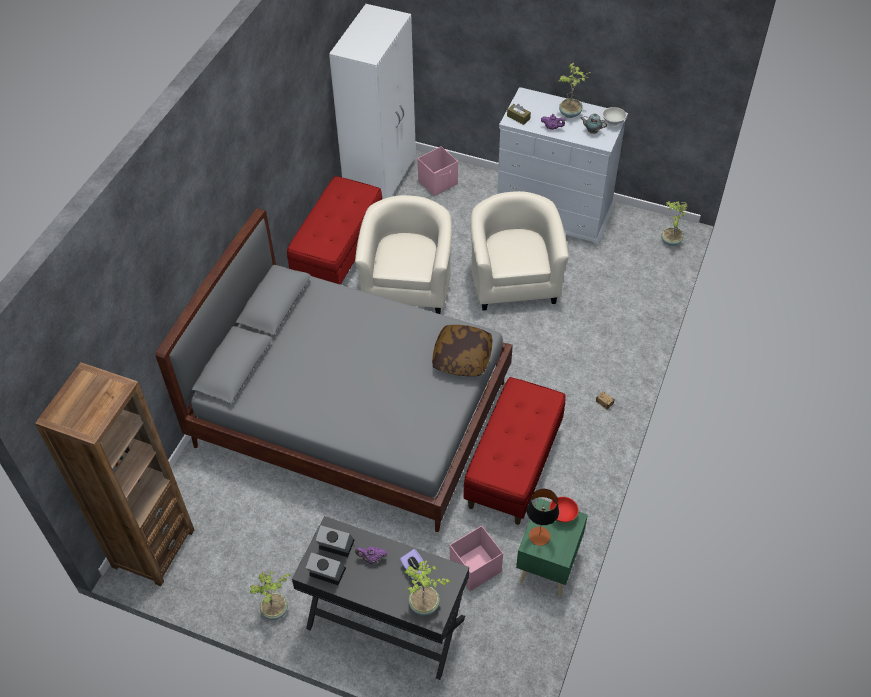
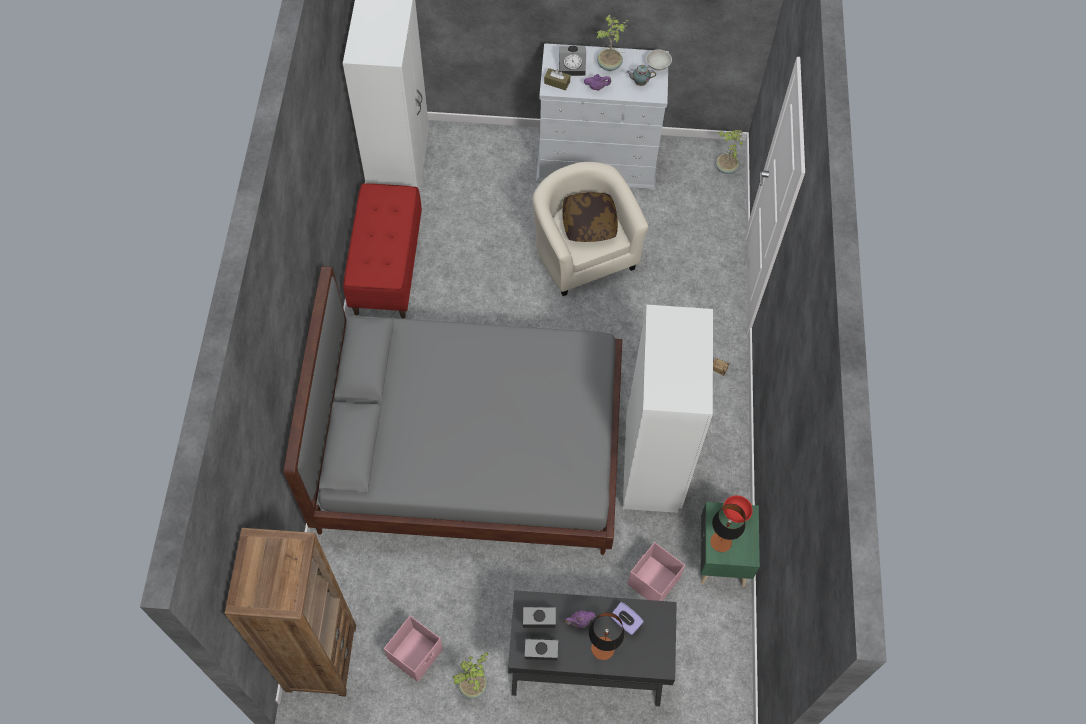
camera: 20 degrees left, 10 degrees up
beige armchair [355,195,452,314] -> none
potted plant [405,561,451,616] -> none
pink storage box [418,146,458,196] -> pink storage box moved to [384,616,443,682]
pillow [432,325,492,376] -> pillow moved to [562,192,618,242]
red bench [463,377,566,525] -> white wardrobe [623,305,713,513]
none -> alarm clock [559,46,586,76]
none -> table lamp [589,612,625,660]

